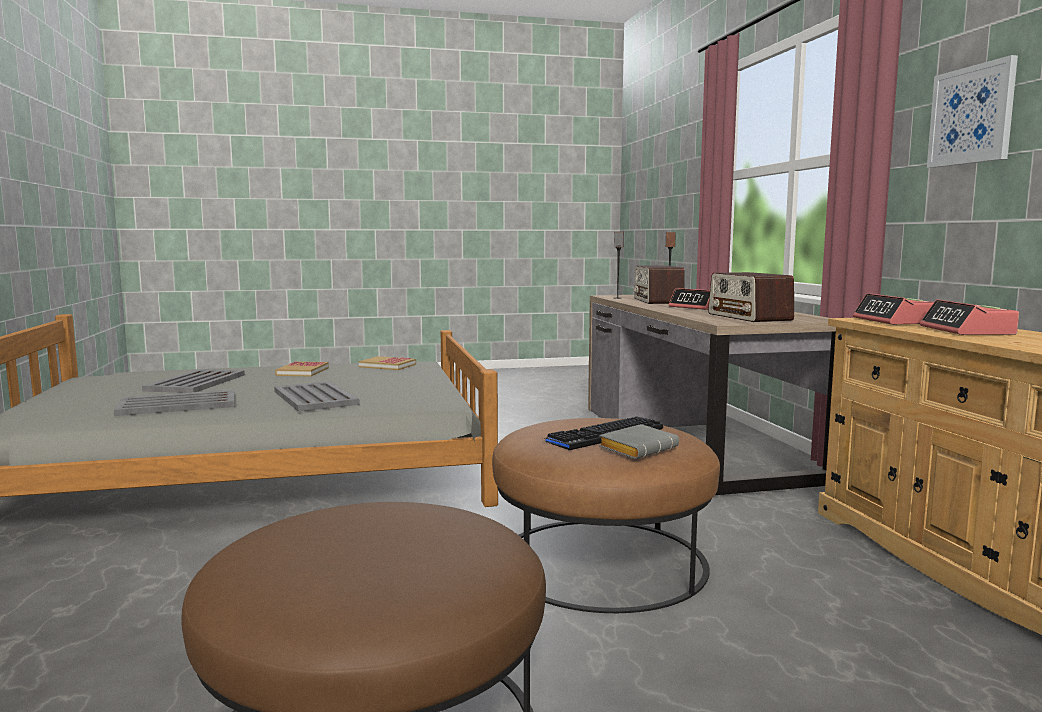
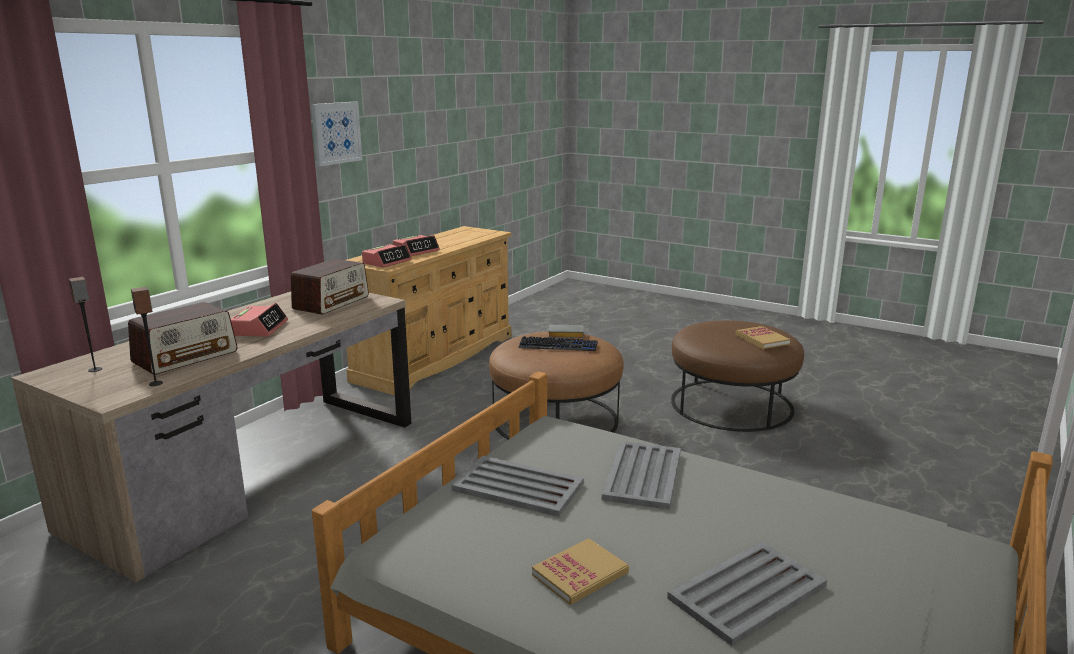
camera: 135 degrees left, 10 degrees up
grey tray [114,390,235,416] -> grey tray moved to [451,456,584,517]
book [359,356,416,370] -> book moved to [735,326,790,349]

